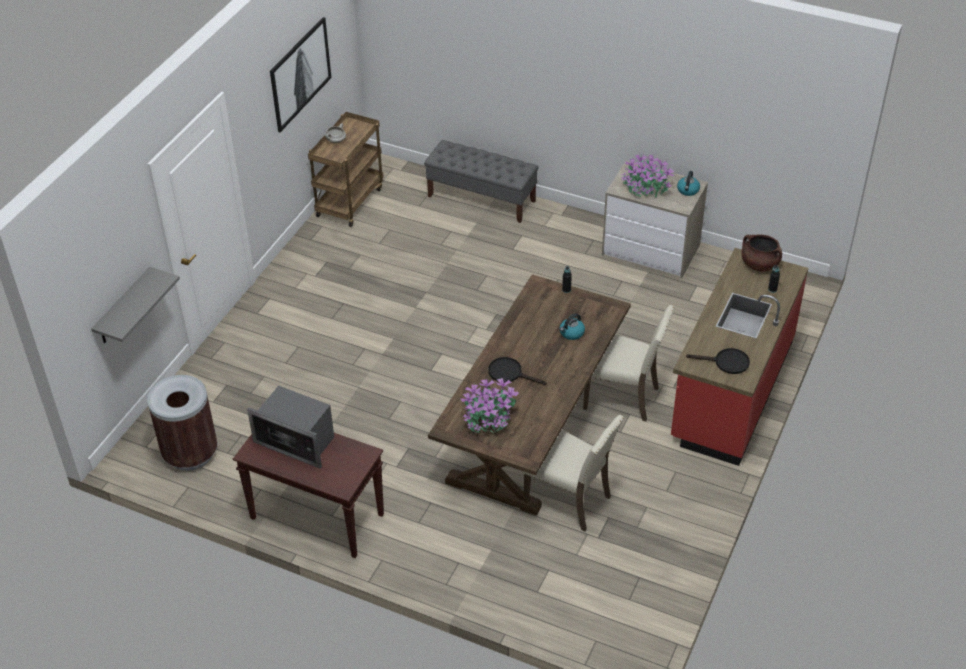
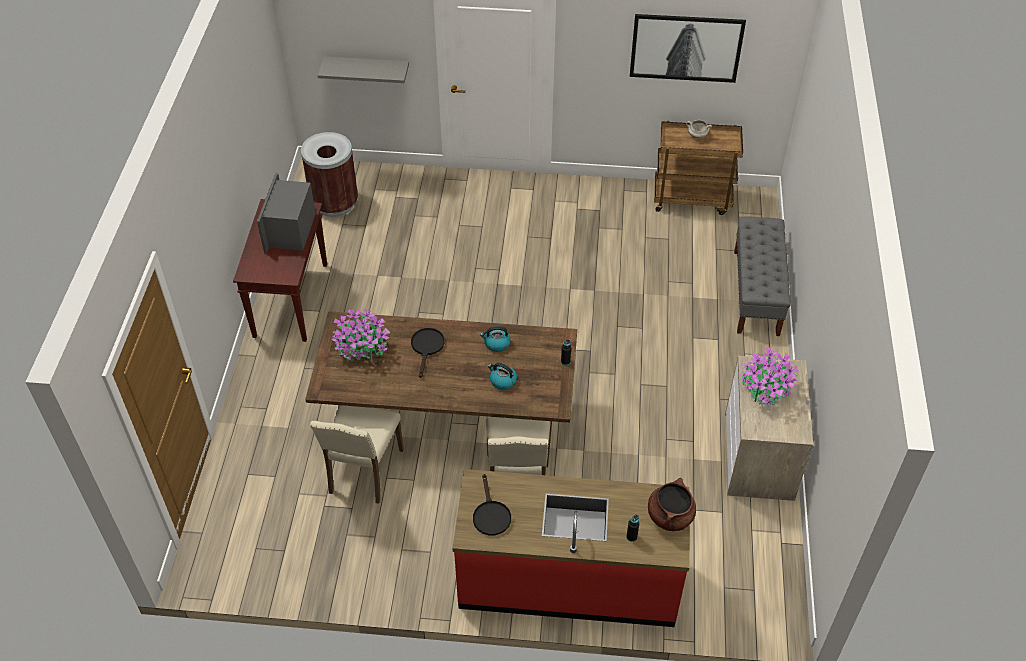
camera: 70 degrees right, 5 degrees up
kettle [677,171,700,196] -> kettle moved to [480,326,511,352]

